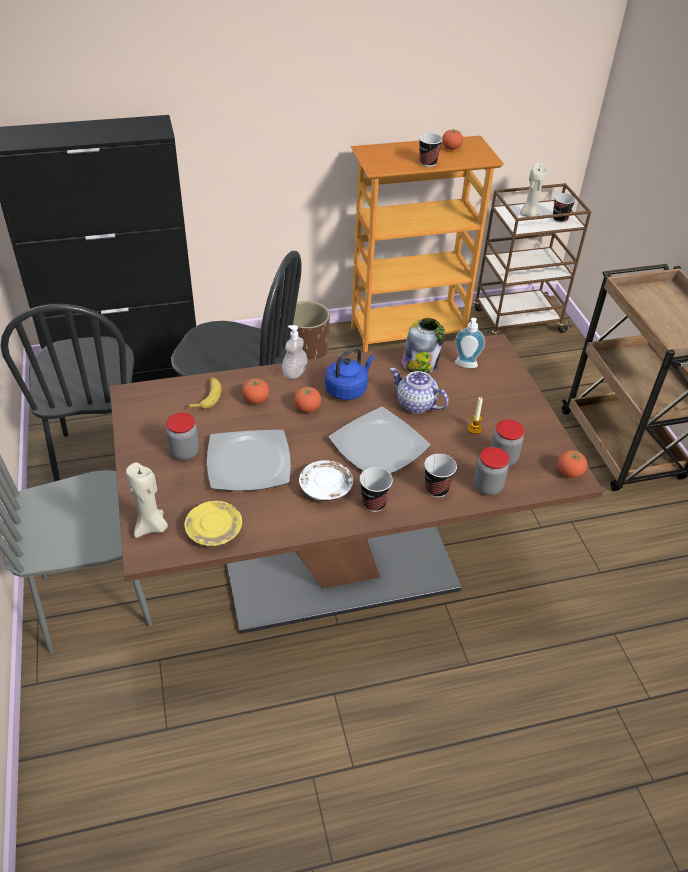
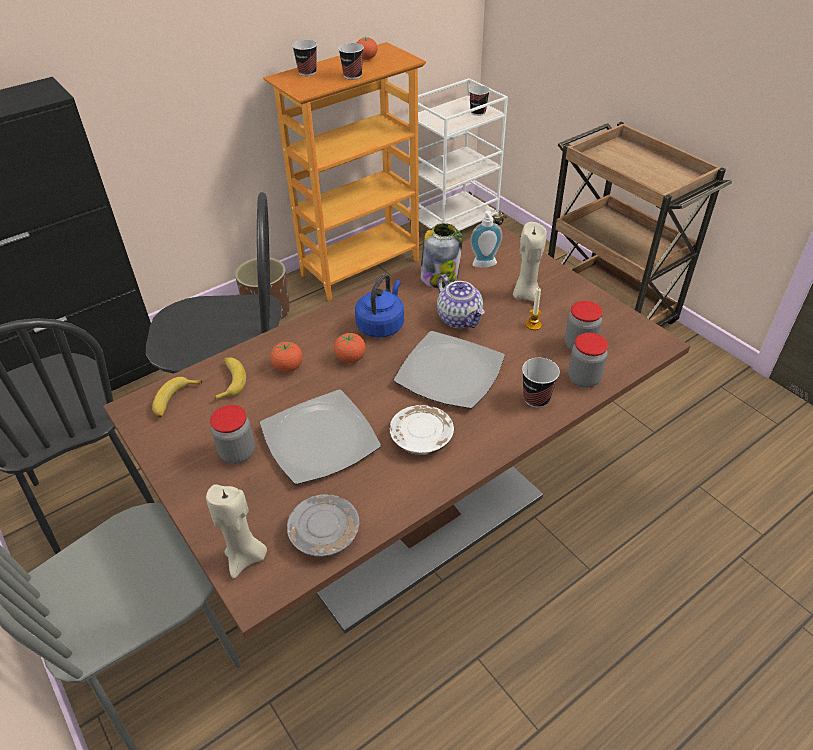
camera: 20 degrees left, 0 degrees up
yellow plate [184,501,242,547] -> grey plate [287,494,359,557]
soap dispenser [282,325,308,379] -> none
cup [360,467,393,512] -> cup moved to [292,40,317,76]
teapot [390,368,449,414] -> teapot turned 135 degrees counterclockwise [437,274,485,328]
brown cart [473,183,591,335] -> white cart [408,78,508,231]
beige candle [520,163,547,217] -> beige candle moved to [513,222,547,302]
tomato [557,450,587,478] -> none
none -> banana [152,377,202,418]

